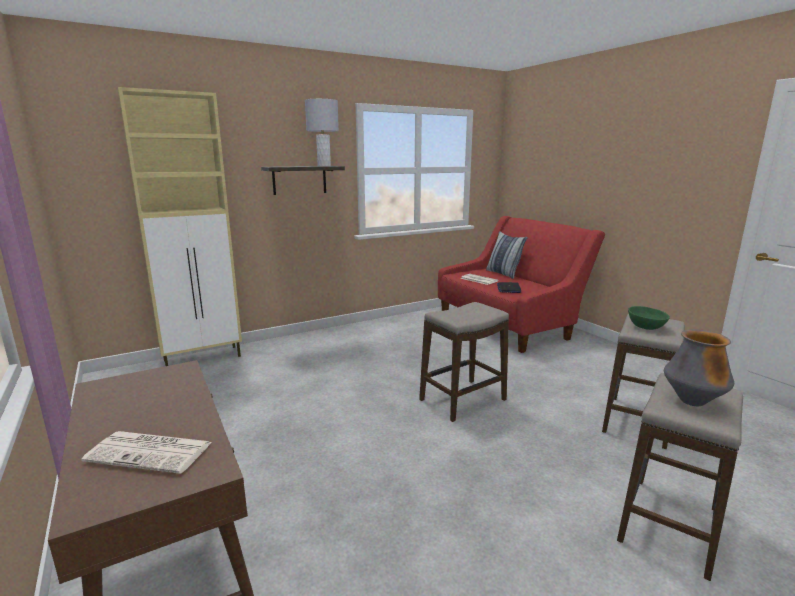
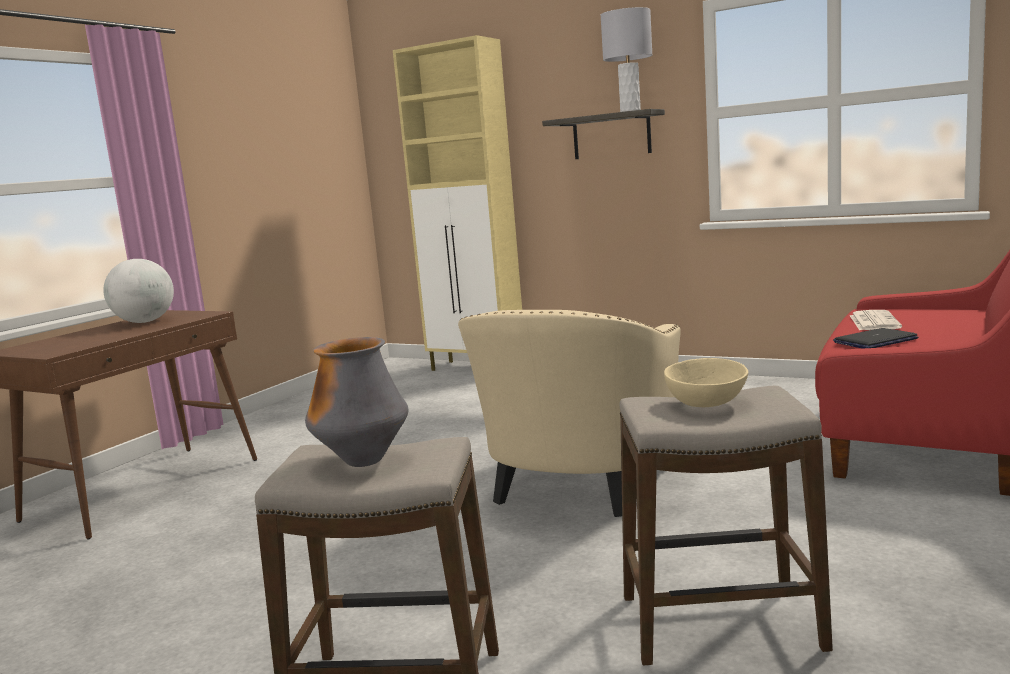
camera: 60 degrees right, 5 degrees down
newspaper [81,431,212,474] -> none
stool [419,302,509,422] -> beige armchair [458,310,681,517]
pillow [486,231,528,279] -> none
green bowl [628,306,670,330] -> beige bowl [664,358,748,407]
none -> globe [103,259,174,323]

